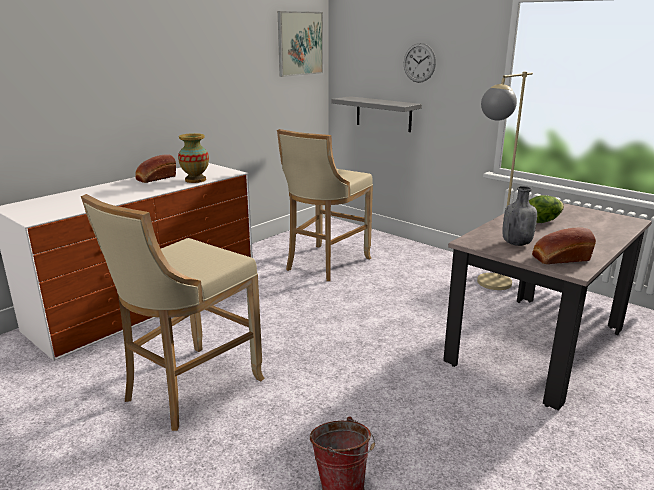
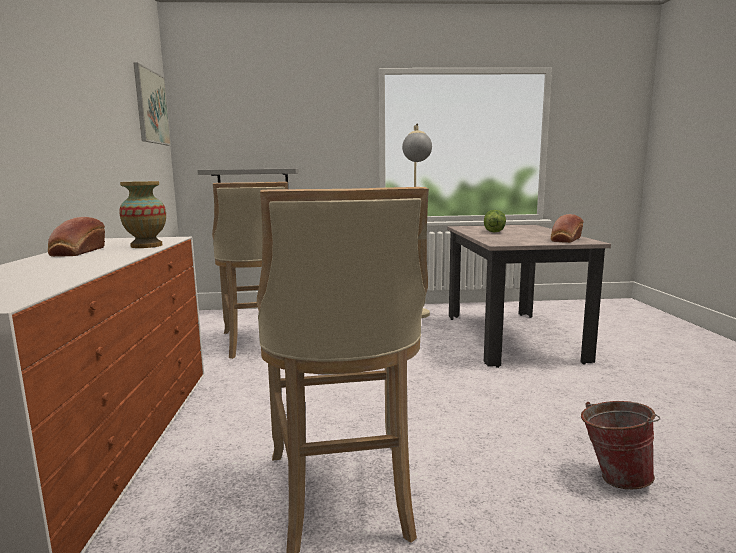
camera: 45 degrees left, 10 degrees down
wall clock [404,43,436,83] -> none
grey bottle [502,186,537,246] -> none

